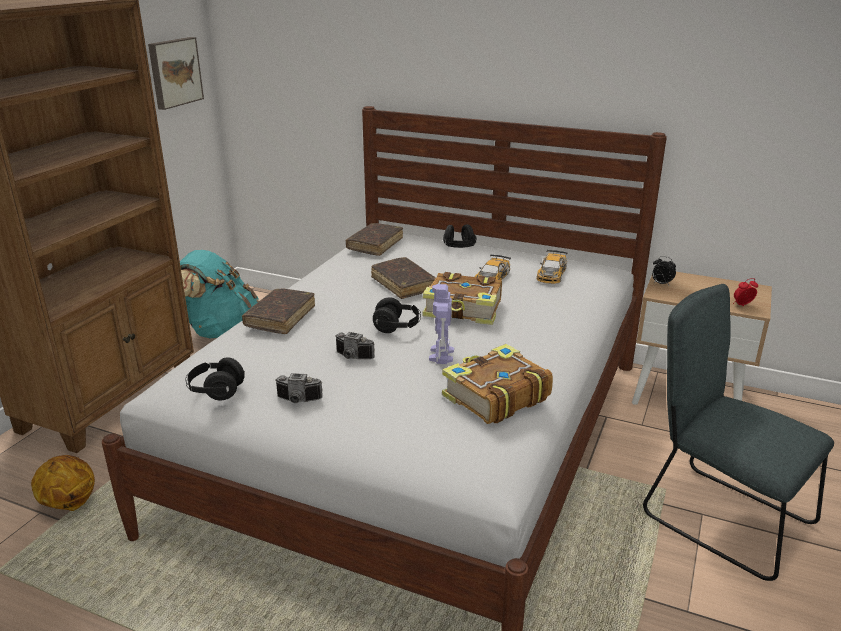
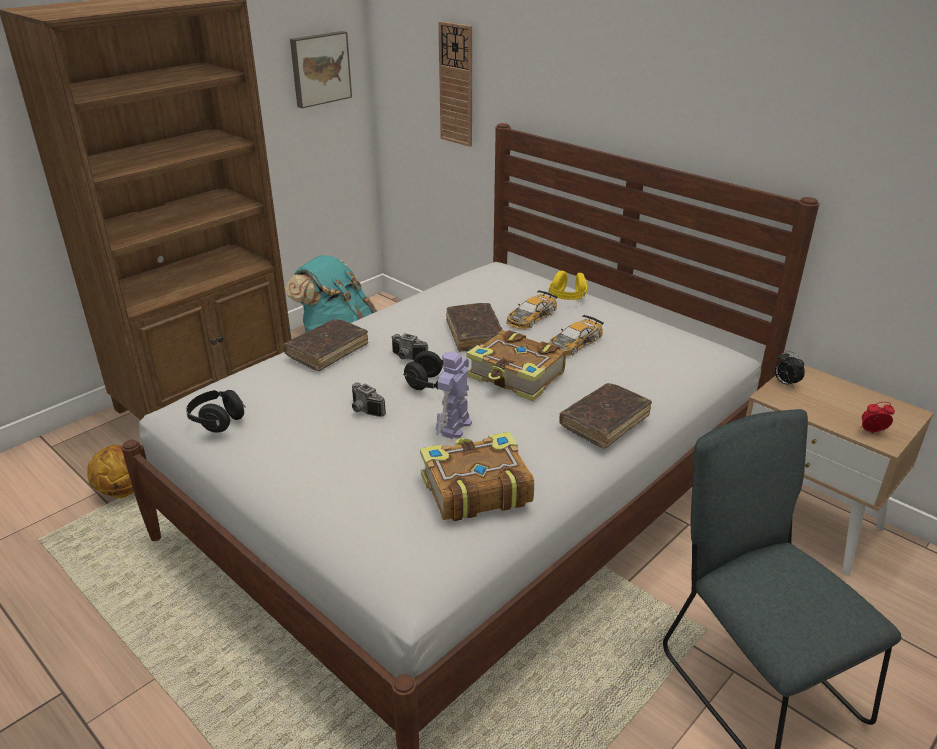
camera: 20 degrees right, 5 degrees up
camera [275,373,323,403] -> camera moved to [392,333,428,360]
brown book [345,223,403,256] -> brown book moved to [559,383,652,449]
black headphones [443,224,477,248] -> yellow headphones [549,271,587,300]
toy car [537,250,568,284] -> toy car moved to [506,290,558,329]
none -> wall clock [438,21,472,147]

